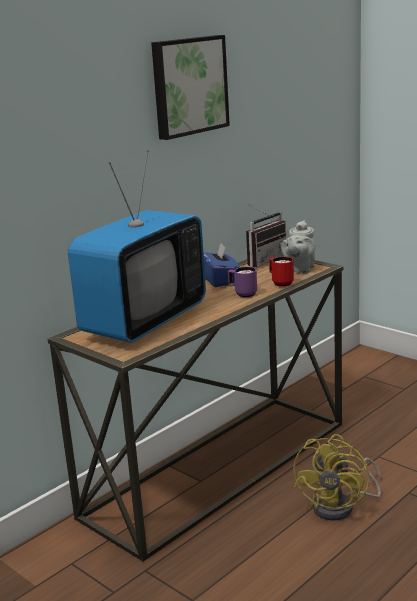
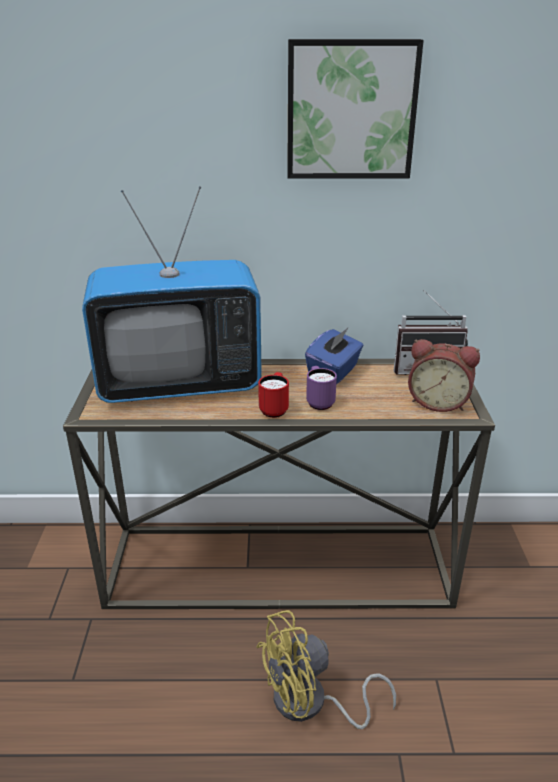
camera: 45 degrees right, 10 degrees up
red mug [269,257,294,287] -> red mug moved to [258,372,289,418]
grey teapot [281,220,316,274] -> alarm clock [408,339,480,412]

